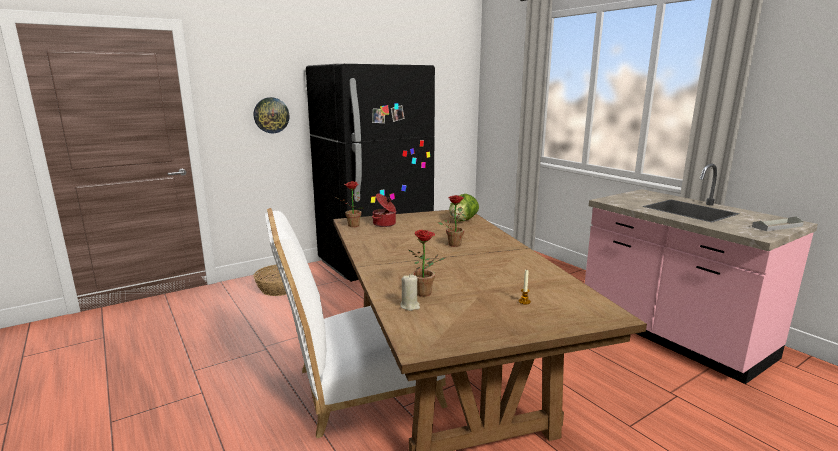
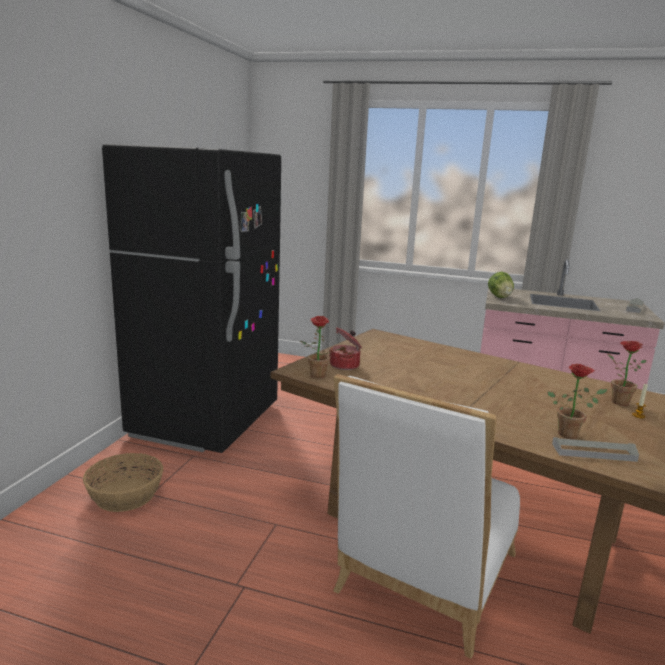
camera: 40 degrees left, 0 degrees up
wall clock [254,97,289,134] -> none
beige candle [400,274,420,311] -> grey tray [552,437,639,462]
potted plant [437,195,467,247] -> potted plant moved to [608,341,647,406]
lettuce [449,194,479,221] -> lettuce moved to [488,271,514,298]

